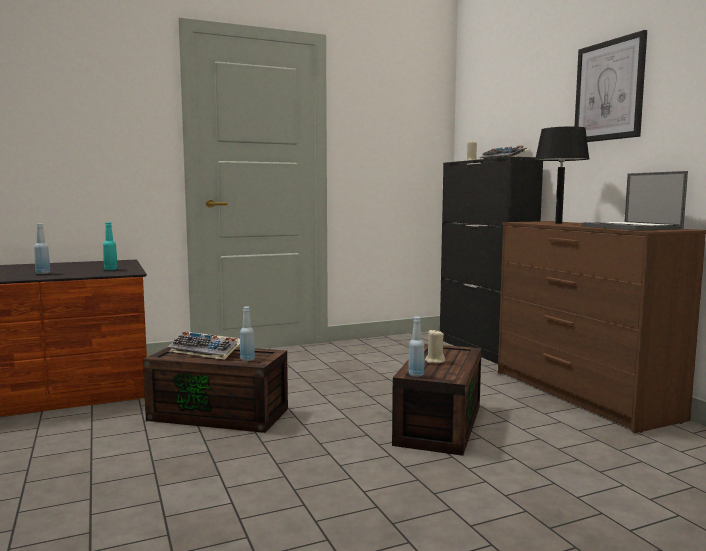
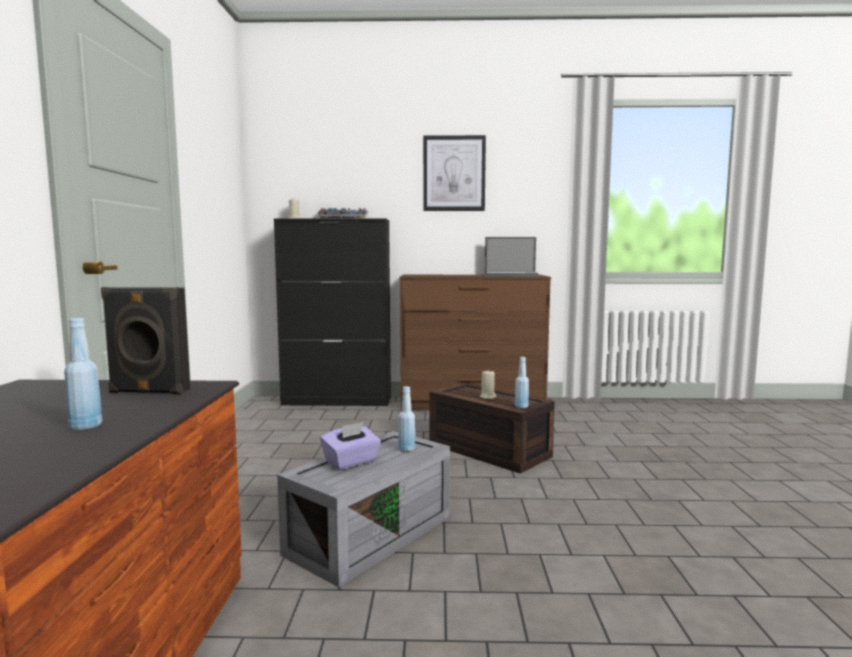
camera: 65 degrees left, 0 degrees up
turquoise bottle [103,222,118,270] -> black speaker [101,287,190,394]
brown storage box [143,347,288,433] -> grey storage box [277,431,450,587]
keyboard [168,331,240,360] -> purple tissue box [320,422,381,469]
black table lamp [535,126,590,224] -> none

